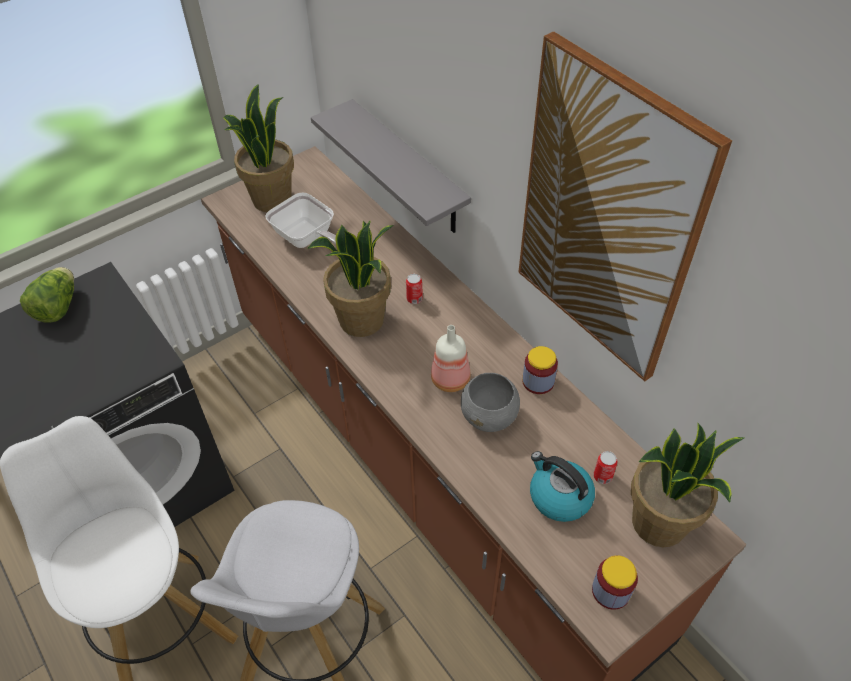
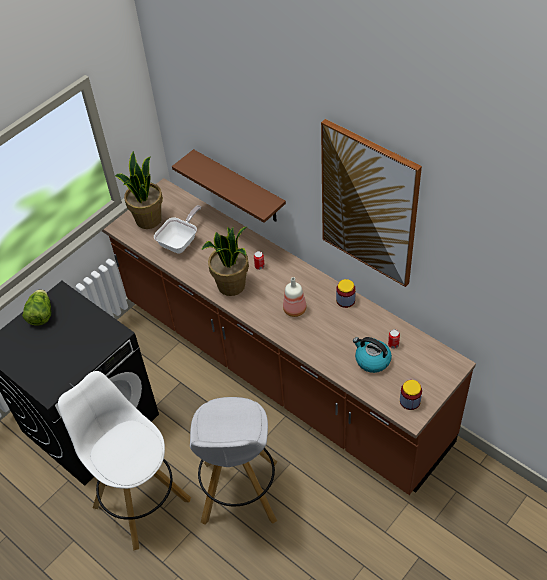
camera: 10 degrees left, 0 degrees up
frying pan [266,192,336,248] -> frying pan turned 90 degrees counterclockwise [154,205,201,253]
grey shelf [311,99,471,233] -> brown shelf [172,149,286,223]
grey bowl [461,373,520,432] -> none
potted plant [631,423,744,547] -> none

